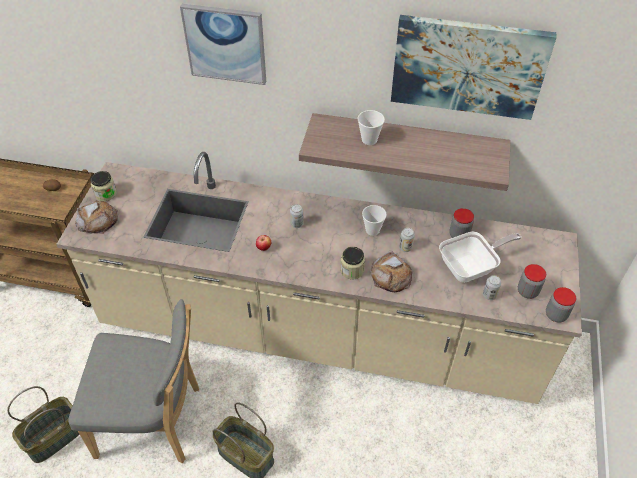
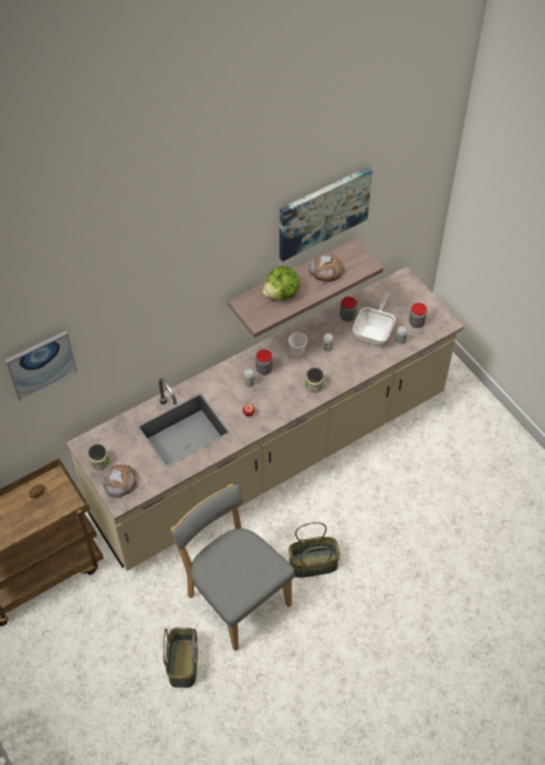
camera: 45 degrees left, 5 degrees up
grey chair [68,299,199,463] -> grey chair turned 90 degrees counterclockwise [170,483,295,651]
picture [180,4,266,85] -> picture moved to [5,331,78,401]
cup [358,110,385,145] -> lettuce [263,266,300,300]
bread [371,251,413,292] -> bread moved to [309,254,345,283]
jar [546,287,576,323] -> jar moved to [256,349,273,375]

